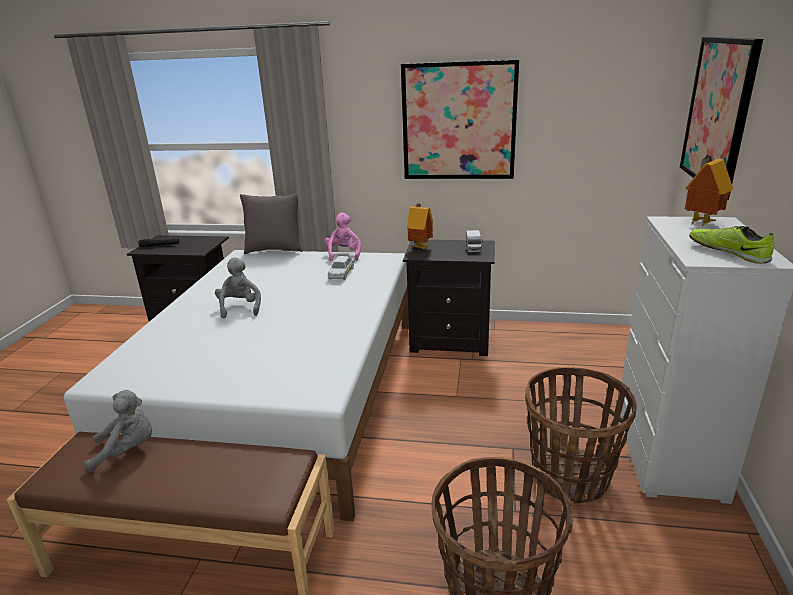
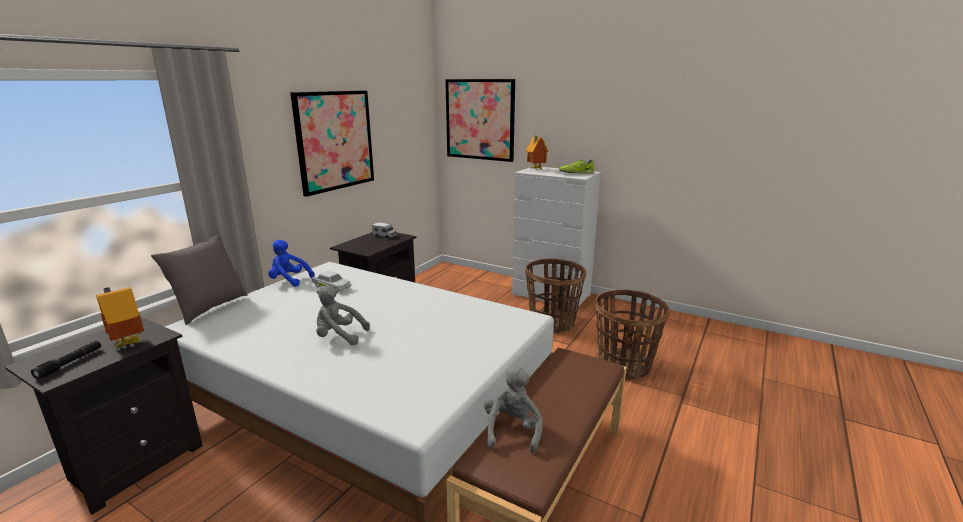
camera: 70 degrees left, 5 degrees down
pink plush toy [324,212,361,261] -> blue plush toy [268,240,315,287]
toy house [407,203,433,249] -> toy house moved to [96,287,144,350]

